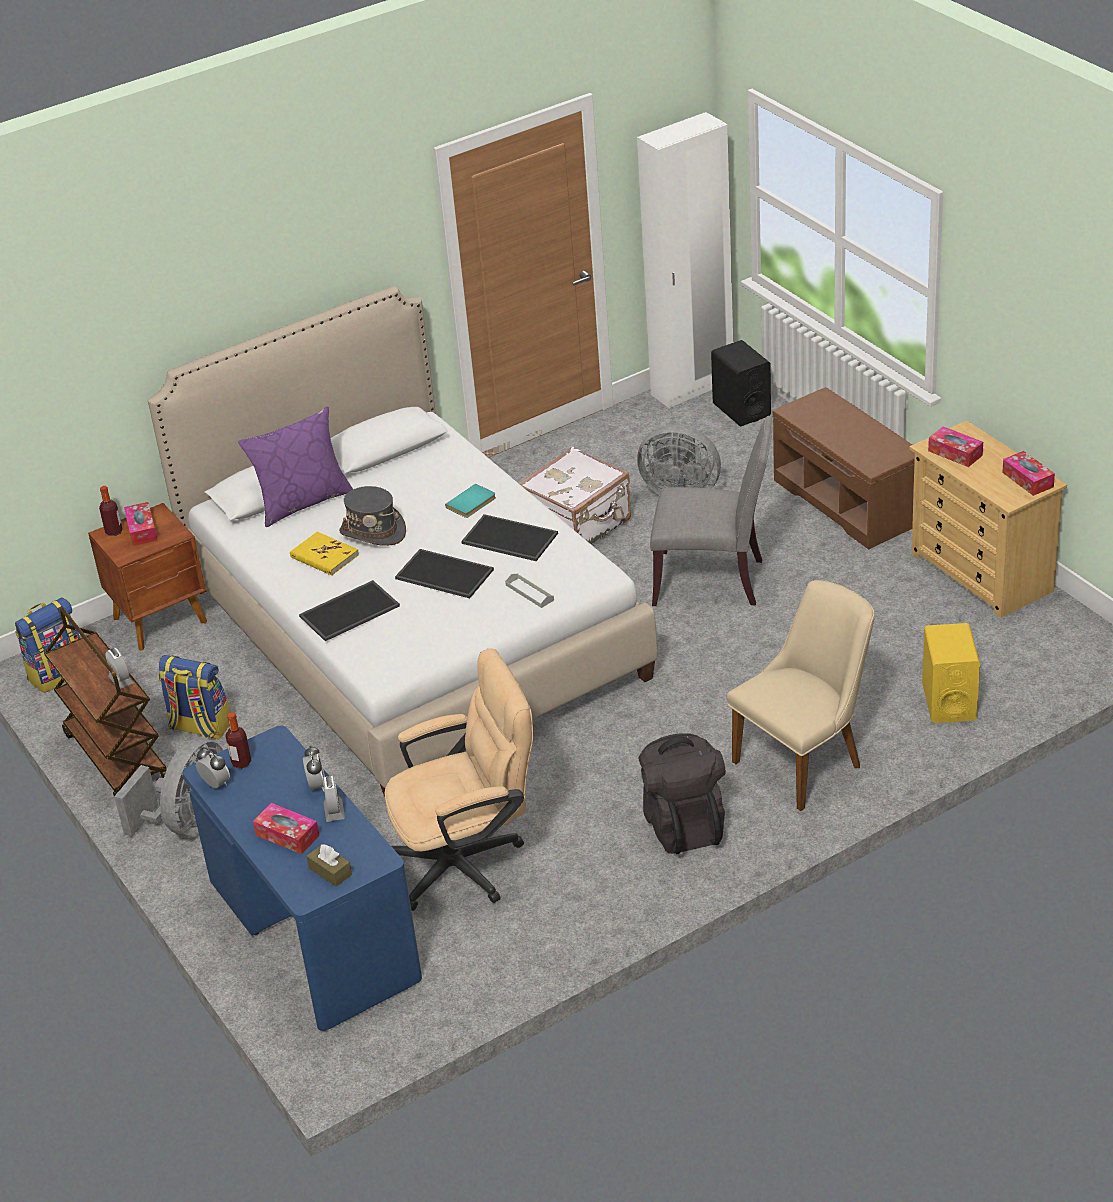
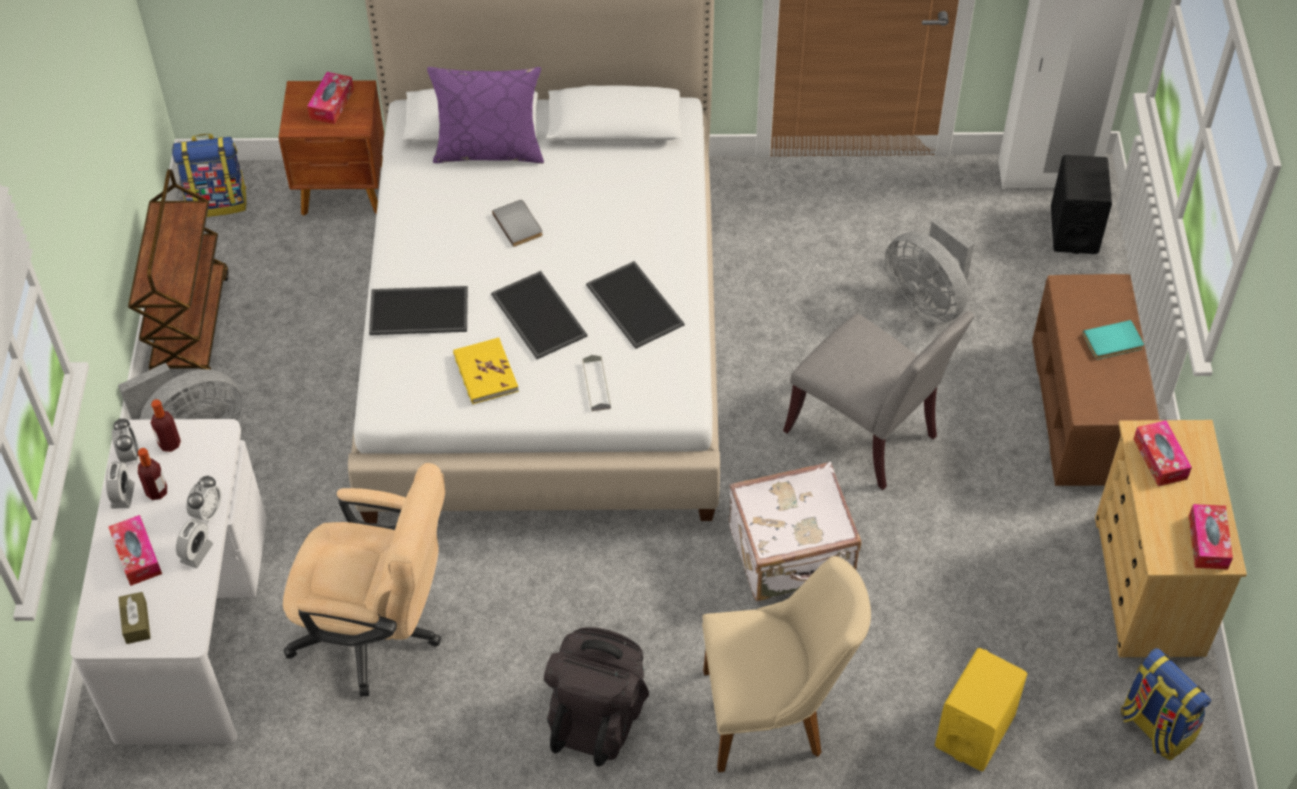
camera: 30 degrees right, 15 degrees up
bottle [99,486,122,536] -> bottle moved to [138,448,167,500]
alarm clock [106,648,134,689] -> alarm clock moved to [106,462,135,508]
backpack [158,655,231,739] -> backpack moved to [1121,648,1211,760]
blue desk [183,726,422,1031] -> white desk [70,419,267,745]
yellow book [290,532,359,576] -> yellow book moved to [453,338,519,404]
grey hat [339,486,406,546] -> grey book [492,200,543,247]
turquoise book [445,484,496,518] -> turquoise book moved to [1083,320,1144,359]
white suitcase [519,447,631,545] -> white suitcase moved to [729,462,861,601]

